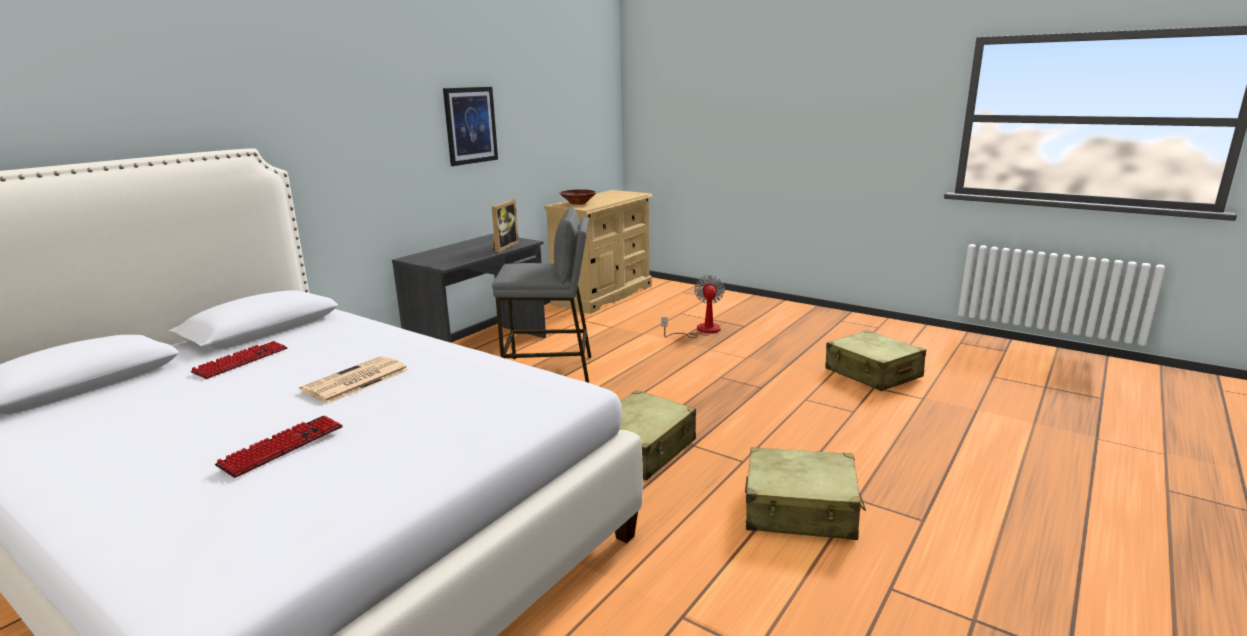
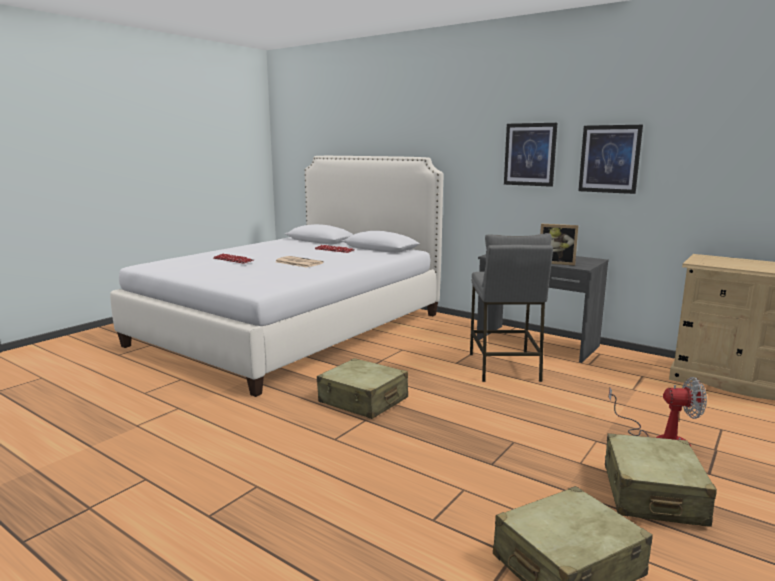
camera: 90 degrees right, 5 degrees down
brown bowl [559,189,597,205] -> none
beige suitcase [745,447,866,540] -> beige suitcase moved to [605,433,717,527]
none -> picture [504,123,557,187]

